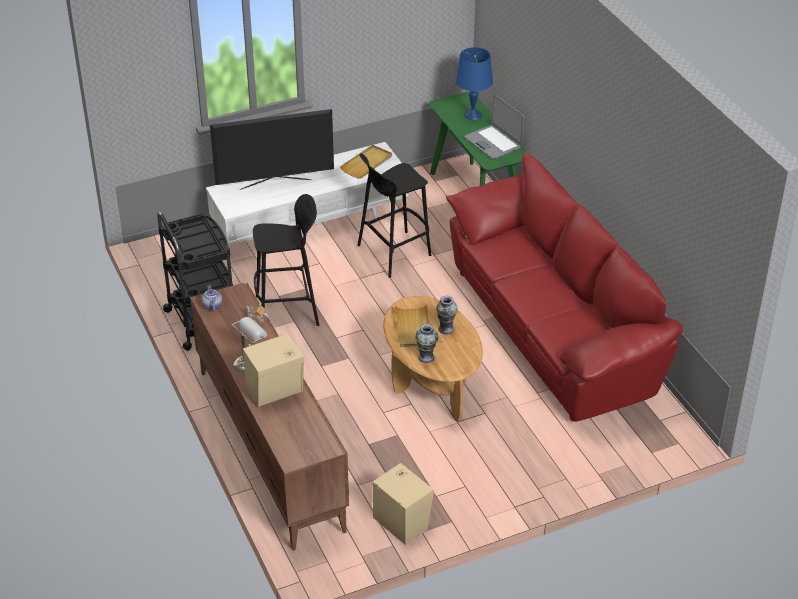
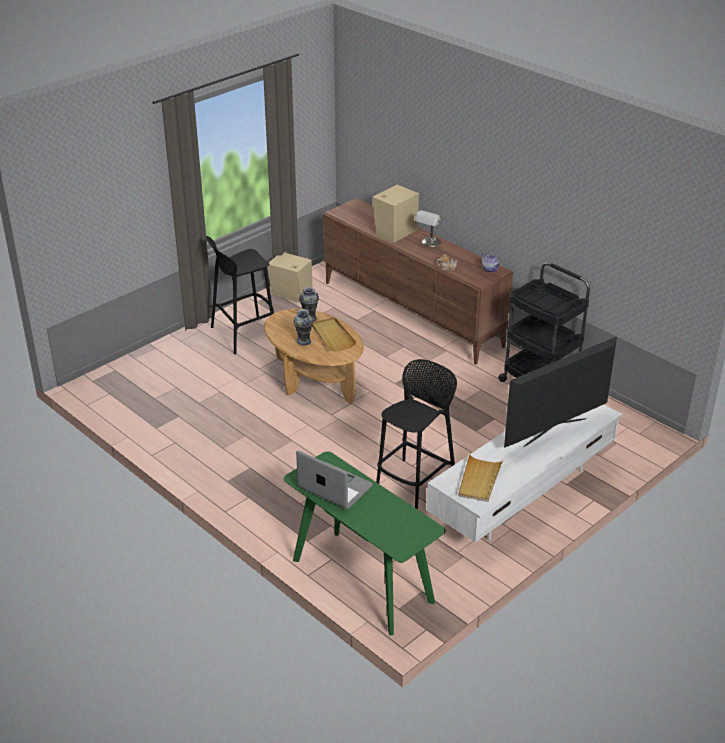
camera: 160 degrees right, 5 degrees down
black stool [253,194,319,326] -> black stool moved to [205,236,274,354]
red sofa [445,152,683,422] -> none
blue table lamp [456,47,493,120] -> none

